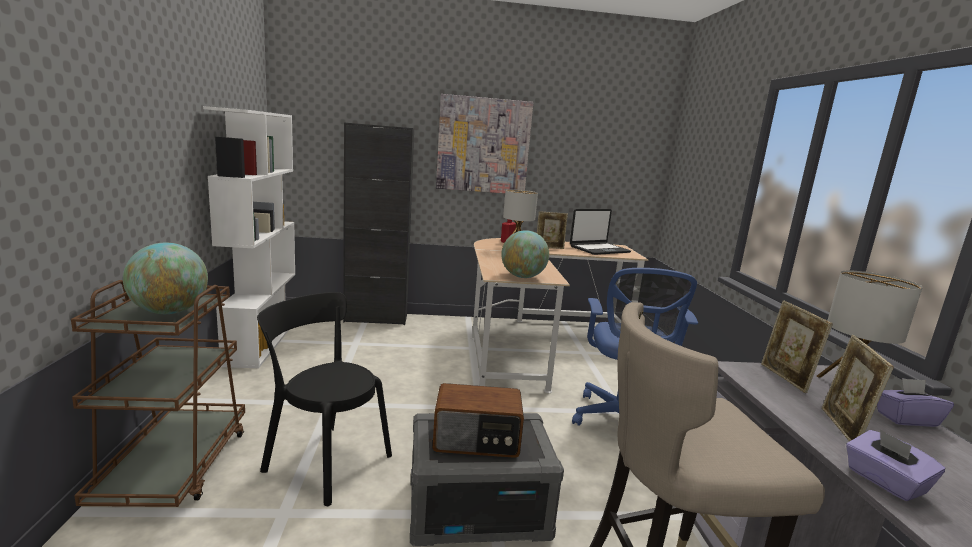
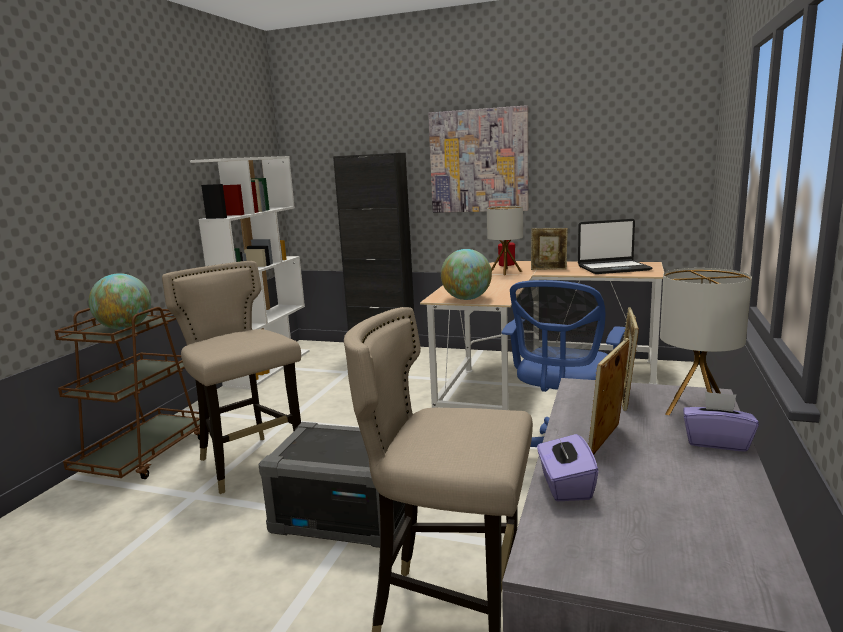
camera: 25 degrees right, 0 degrees up
black chair [257,292,392,506] -> beige stool [162,261,301,494]
radio [433,383,524,458] -> none

